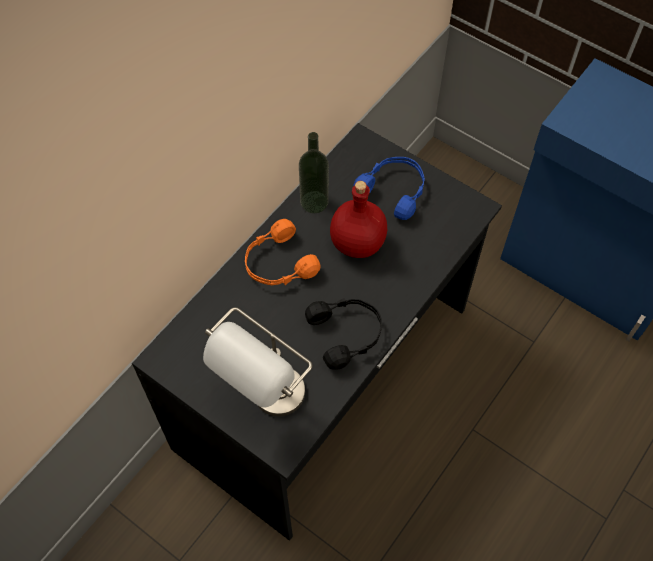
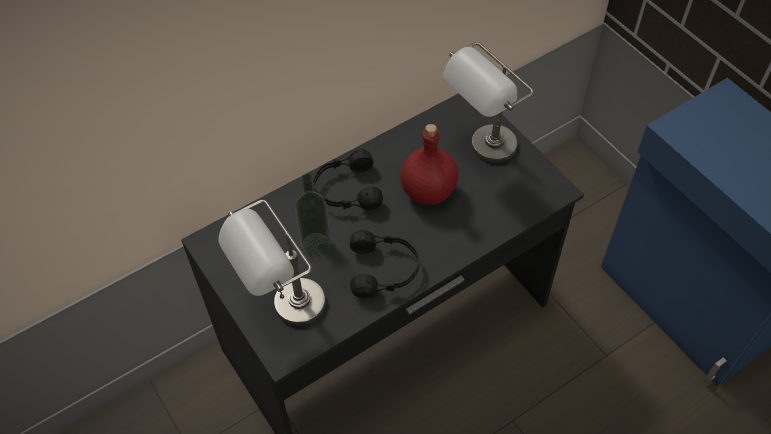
camera: 20 degrees right, 5 degrees down
orange headphones [245,219,321,285] -> black headphones [313,149,383,210]
bottle [299,132,329,213] -> bottle moved to [295,174,331,257]
blue headphones [354,157,425,220] -> grey table lamp [443,42,534,163]

